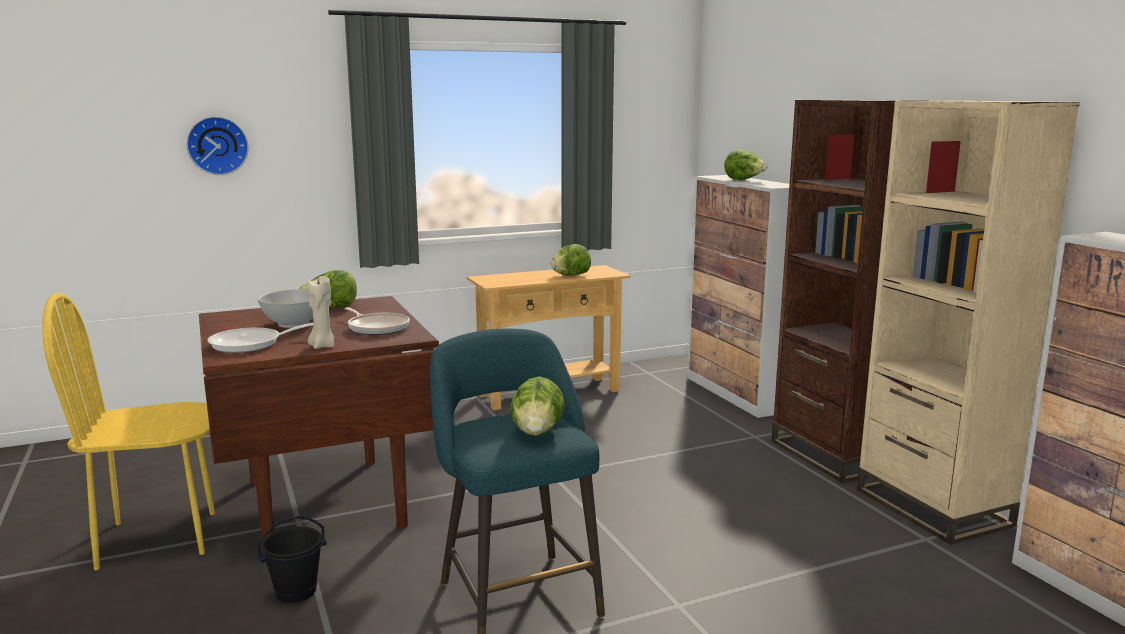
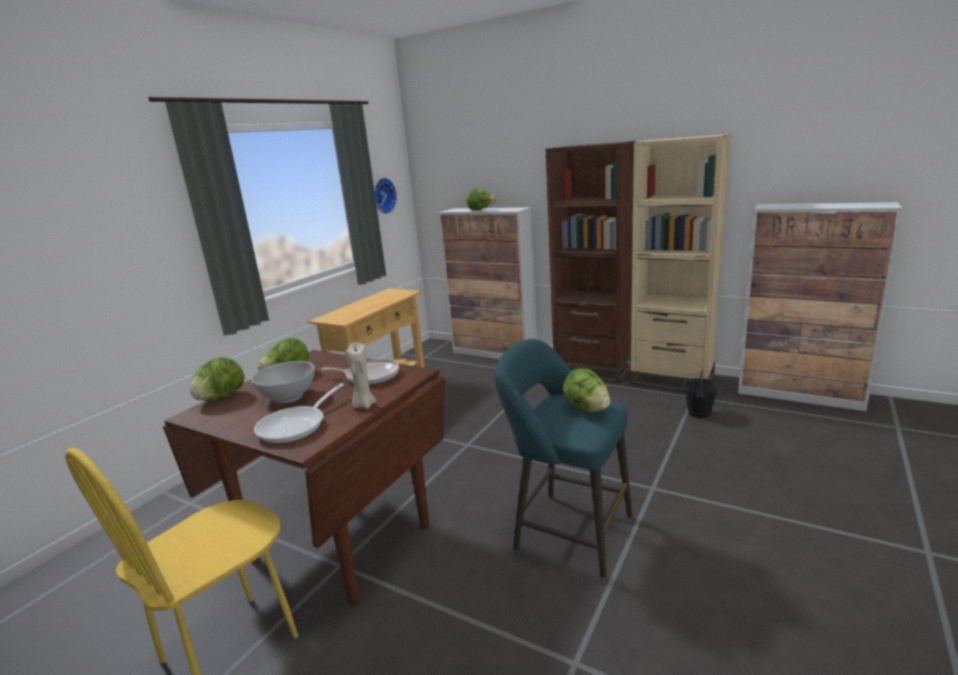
camera: 35 degrees left, 5 degrees up
wall clock [186,116,249,175] -> wall clock moved to [374,178,397,214]
black bucket [257,516,327,603] -> black bucket moved to [684,370,718,418]
lettuce [551,244,591,276] -> lettuce moved to [190,357,245,401]

